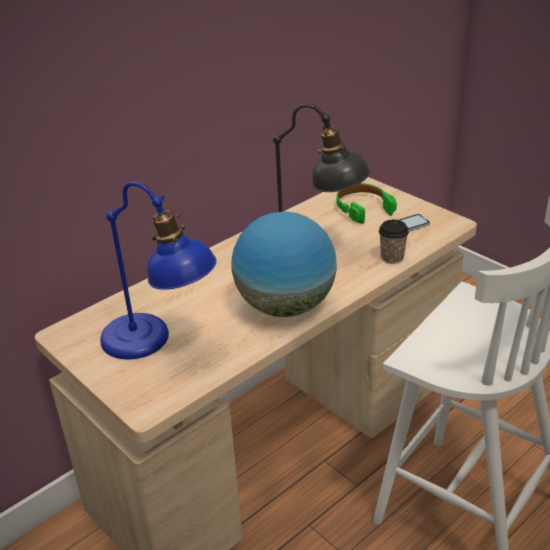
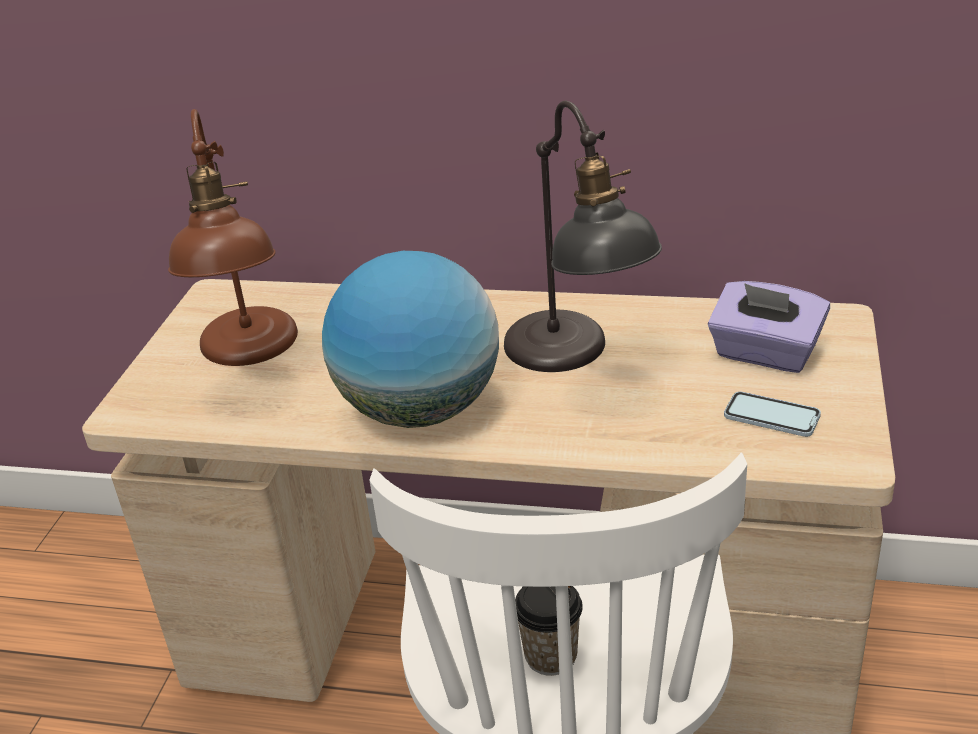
camera: 55 degrees right, 0 degrees up
blue table lamp [100,182,217,360] -> brown table lamp [168,109,298,366]
green headphones [337,183,397,224] -> purple tissue box [708,281,830,373]
cup [379,220,409,264] -> cup moved to [515,586,583,676]

